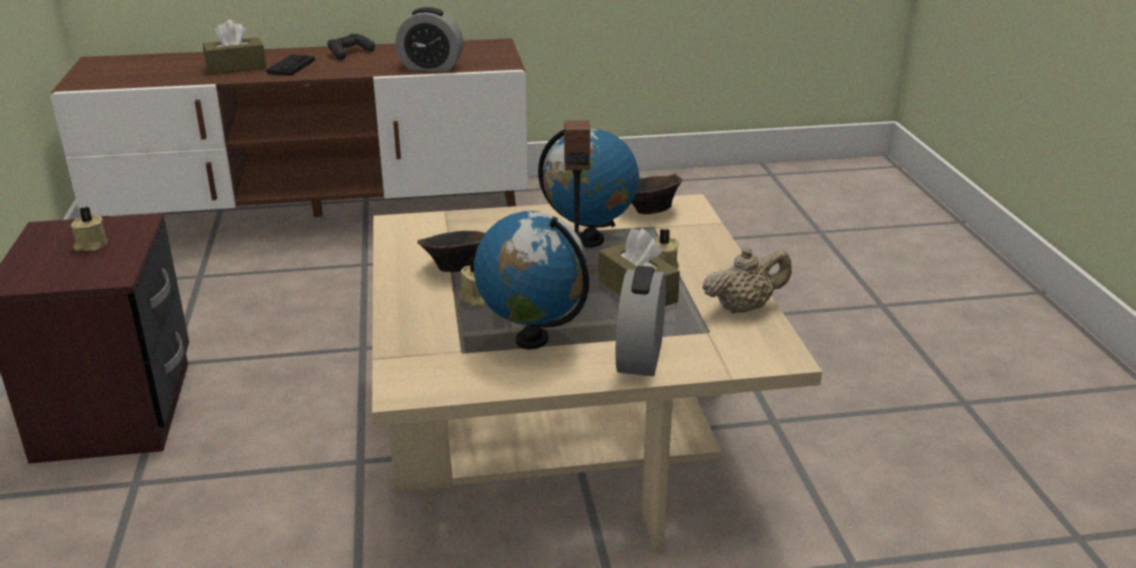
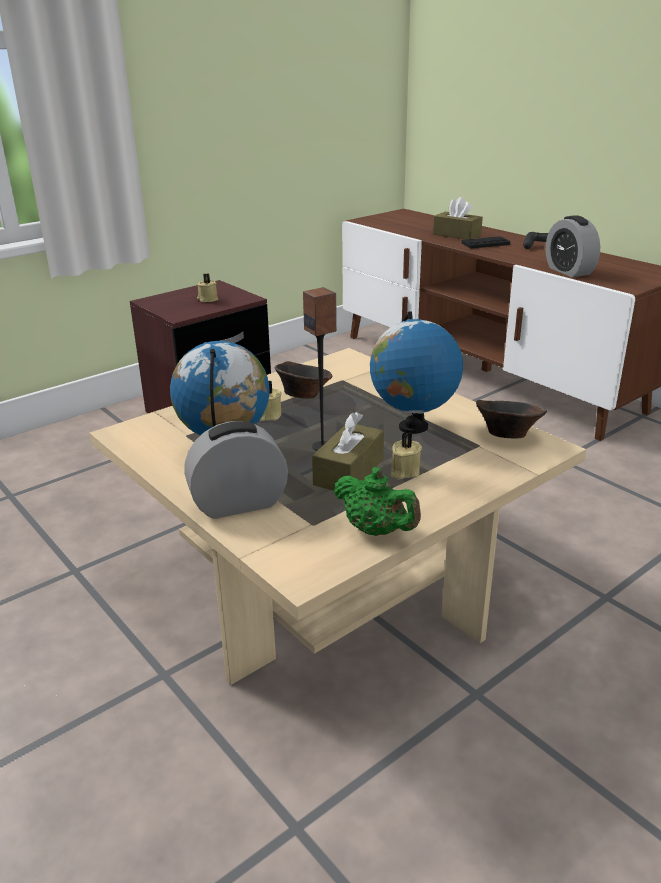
camera: 60 degrees right, 0 degrees up
beige teapot [703,247,792,314] -> green teapot [333,467,421,536]

